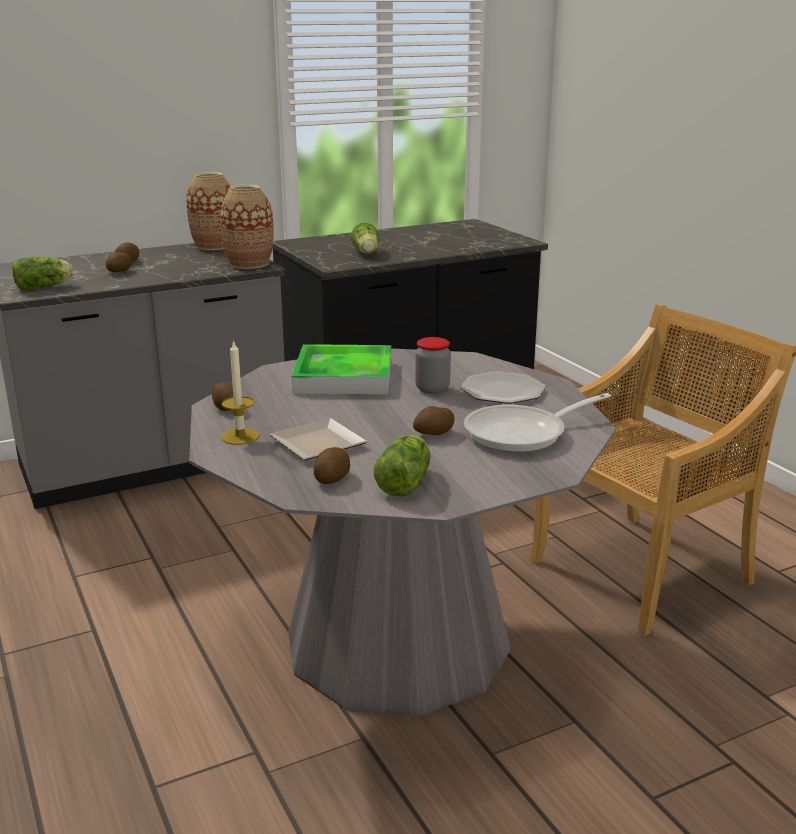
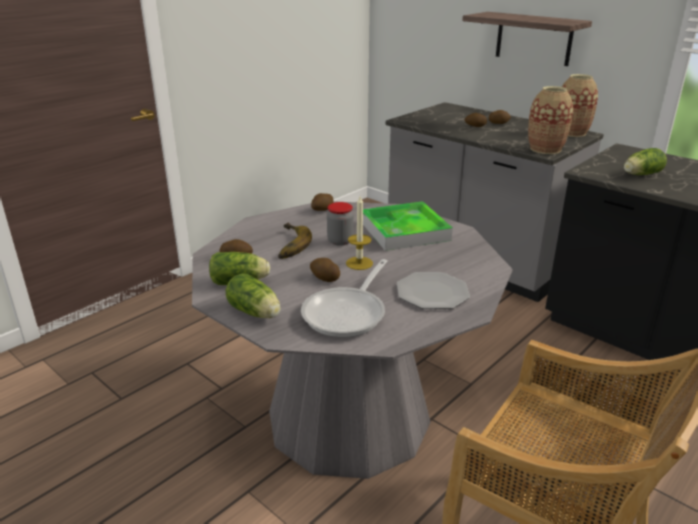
camera: 70 degrees right, 5 degrees up
lettuce [12,257,73,290] -> lettuce moved to [226,274,281,318]
candle [221,340,260,445] -> candle moved to [346,196,373,270]
plate [270,418,368,460] -> banana [278,223,312,259]
jar [415,337,451,394] -> jar moved to [327,202,354,246]
frying pan [464,393,611,453] -> frying pan turned 105 degrees counterclockwise [301,259,388,338]
none -> shelf [462,12,592,66]

